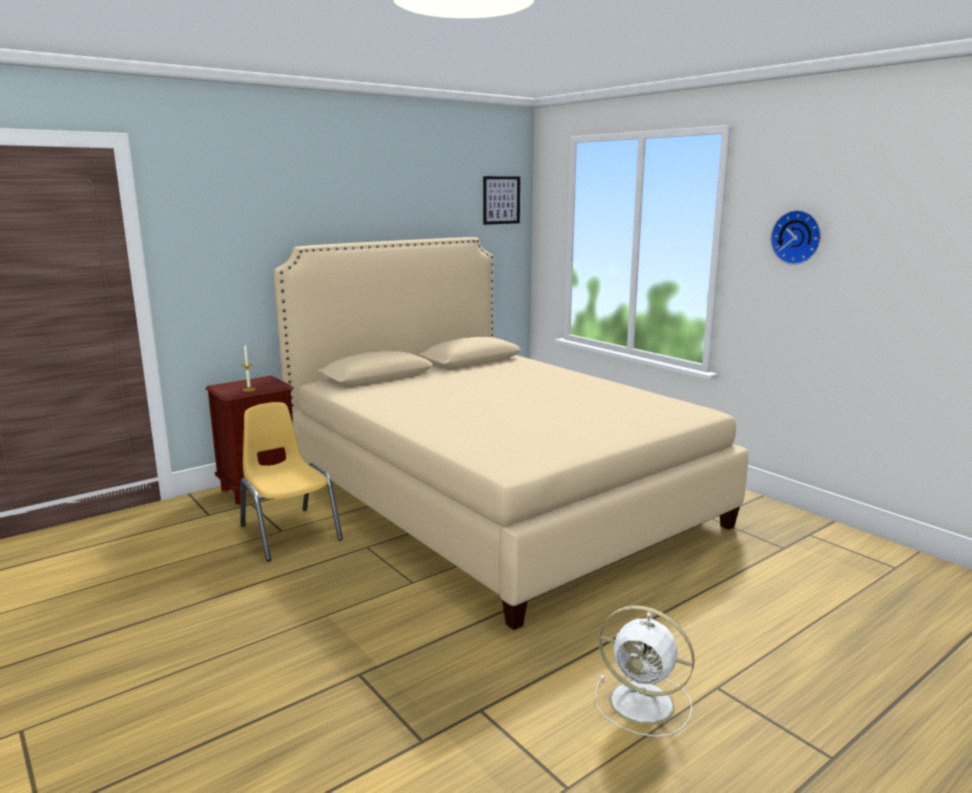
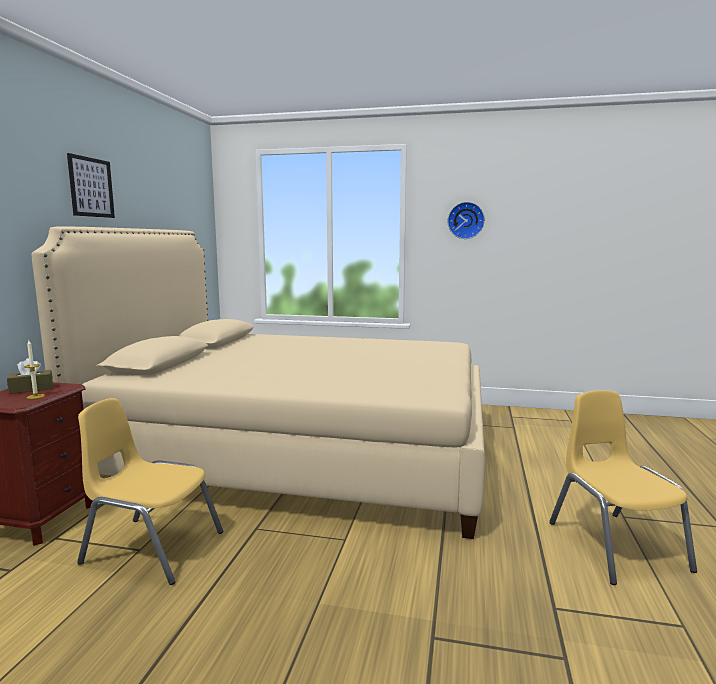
camera: 40 degrees left, 5 degrees down
picture [483,176,520,225] -> picture moved to [67,153,115,218]
white fan [595,605,695,737] -> yellow chair [549,390,697,585]
none -> brown tissue box [7,358,53,394]

